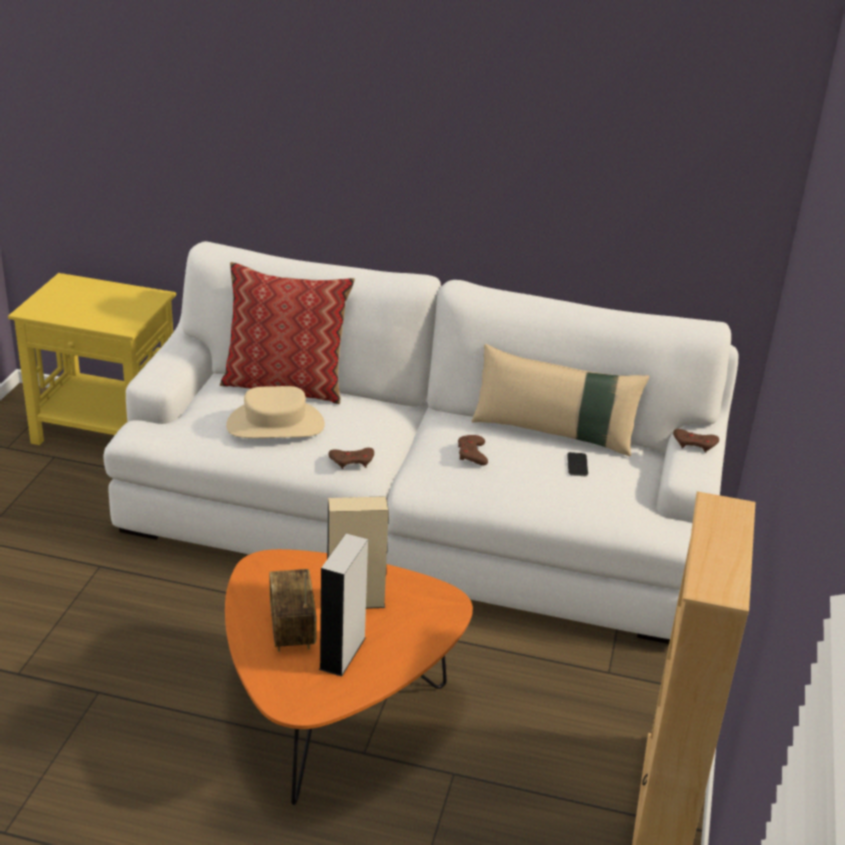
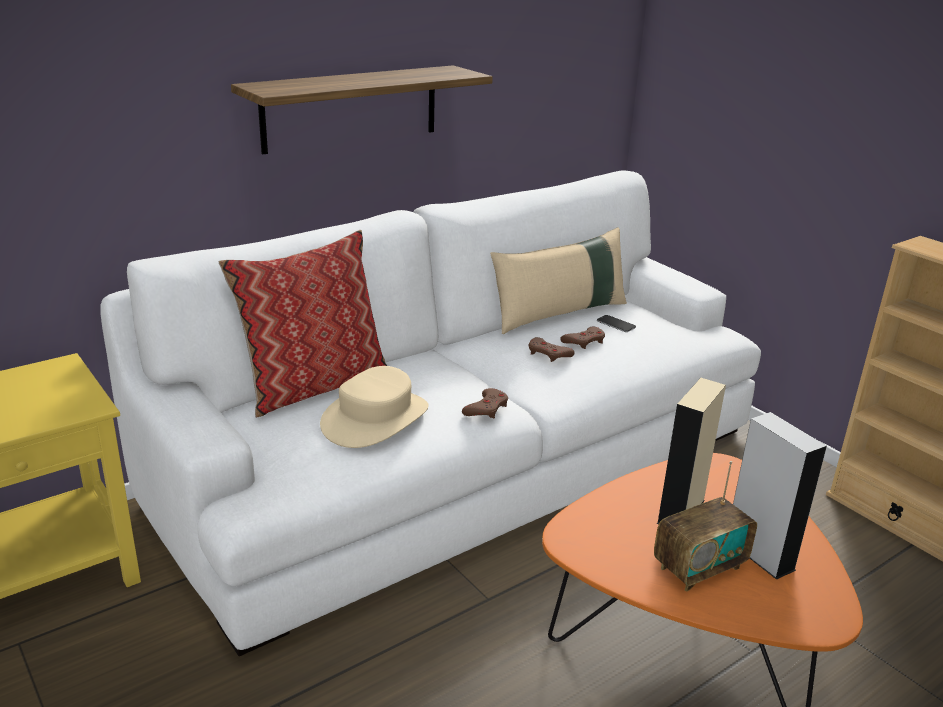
camera: 50 degrees left, 5 degrees down
radio [269,569,317,652] -> radio turned 60 degrees counterclockwise [654,461,757,592]
brown game controller [673,429,719,453] -> brown game controller moved to [560,327,605,349]
none -> shelf [231,65,493,155]

